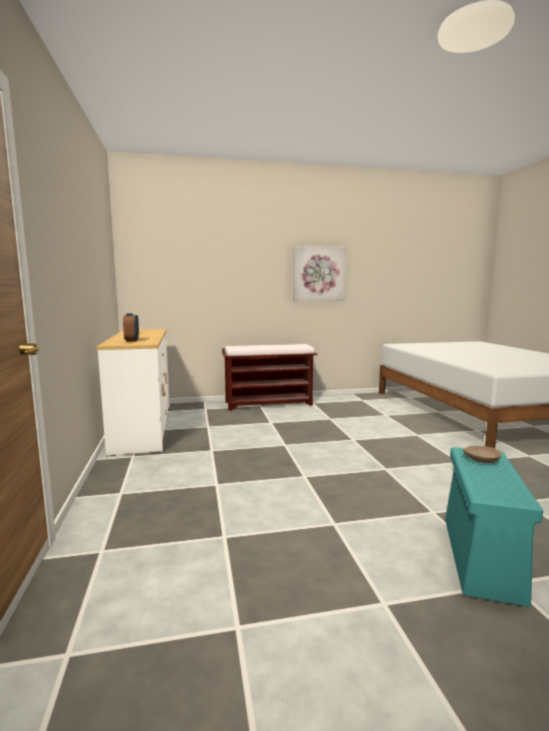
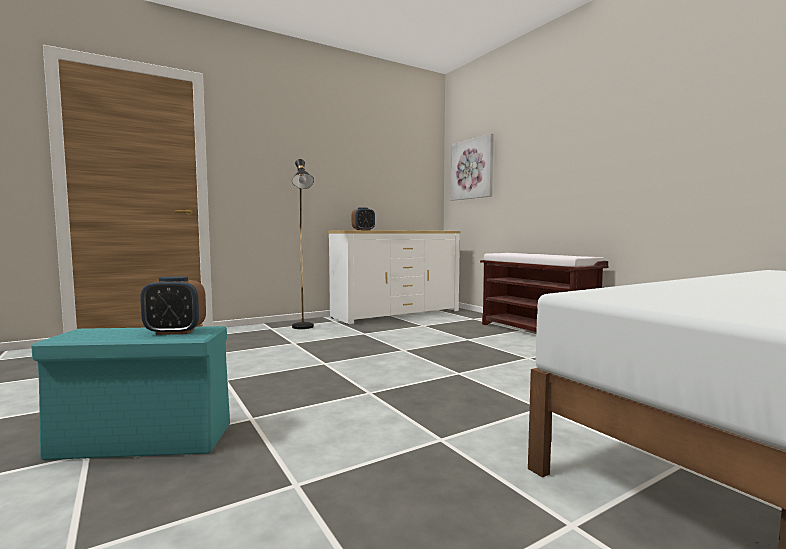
camera: 70 degrees right, 5 degrees down
picture [293,246,346,301] -> picture moved to [451,133,494,201]
beige bowl [463,446,502,463] -> alarm clock [140,277,206,335]
none -> black floor lamp [292,159,314,329]

